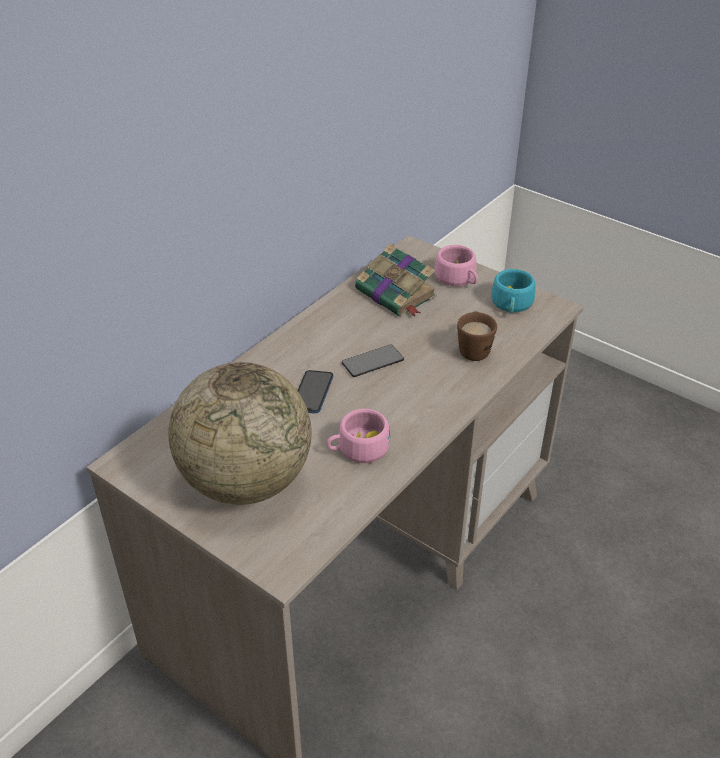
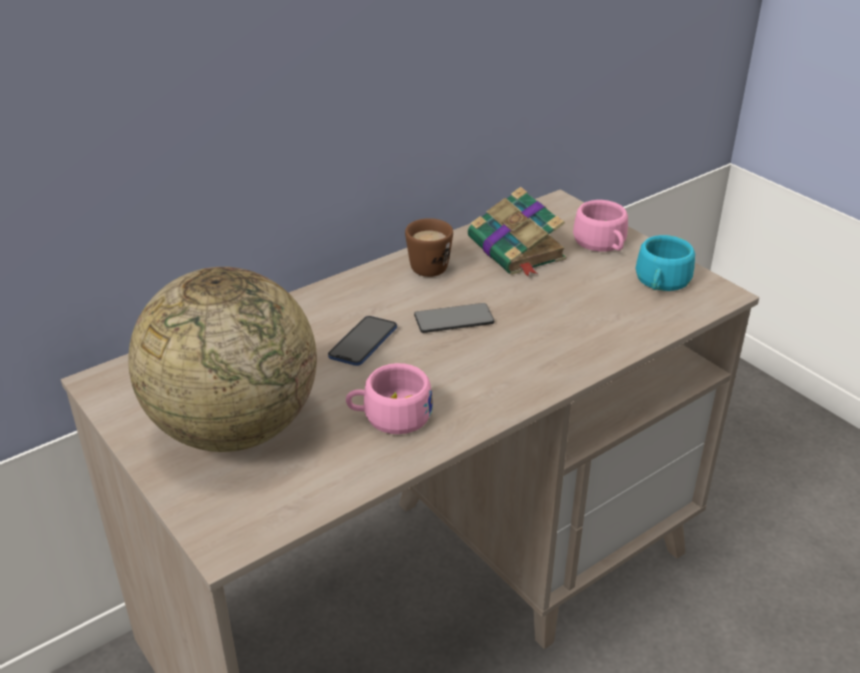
camera: 15 degrees right, 5 degrees down
brown mug [457,311,497,361] -> brown mug moved to [405,218,453,277]

